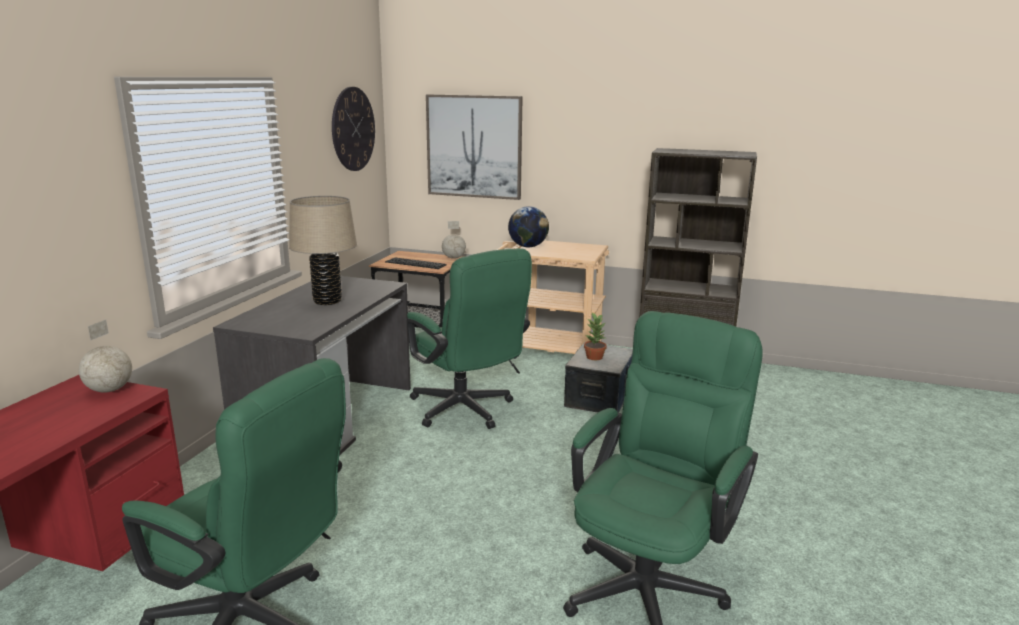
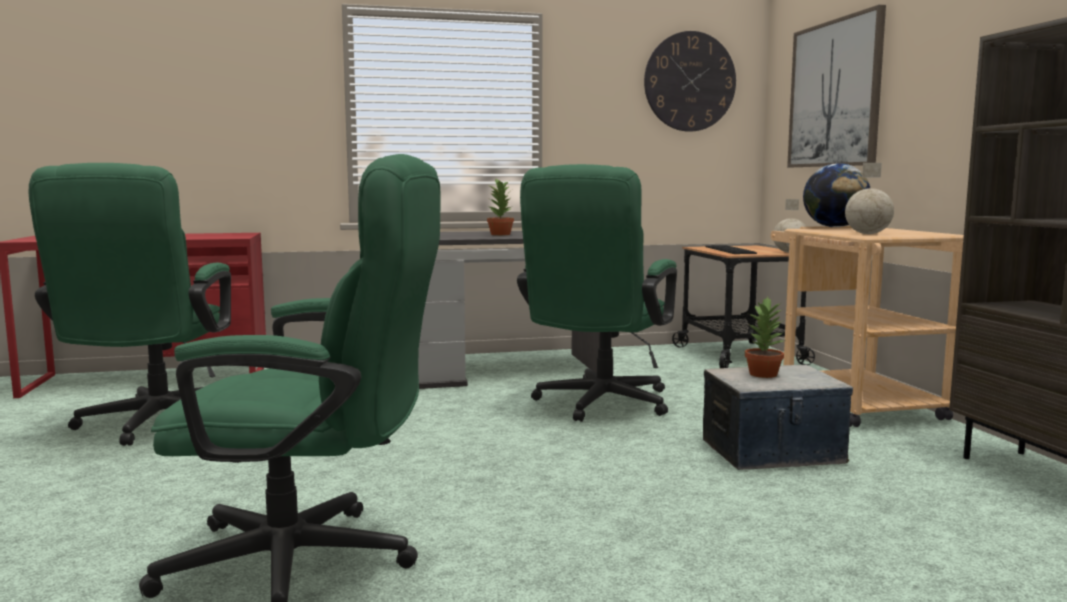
camera: 60 degrees right, 10 degrees down
globe [79,320,132,392] -> globe moved to [845,163,894,234]
beige table lamp [289,196,357,305] -> potted plant [487,179,514,235]

